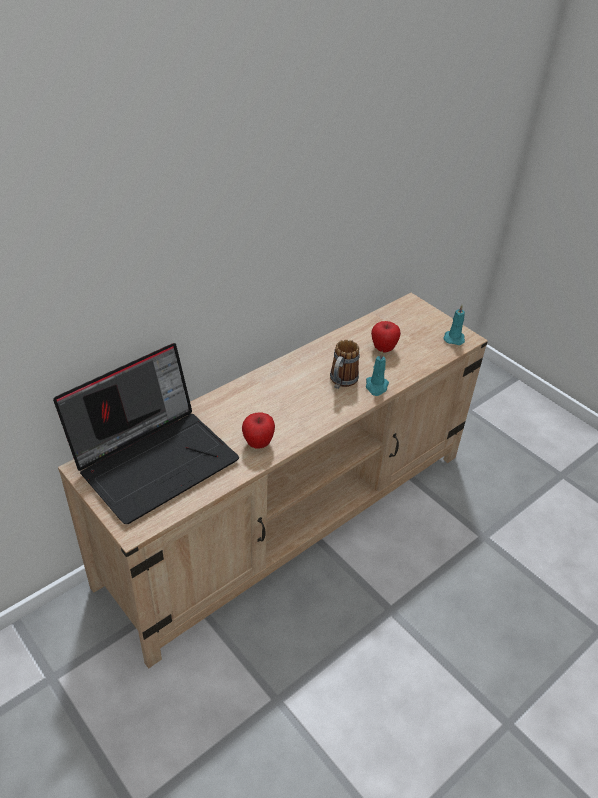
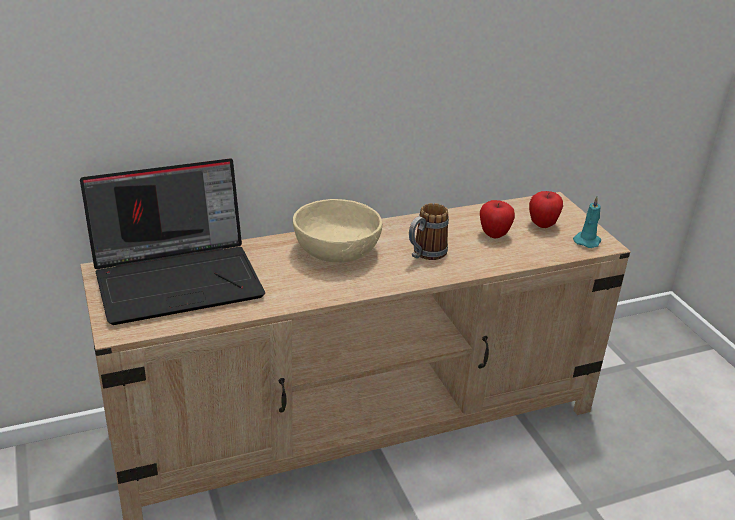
camera: 20 degrees right, 10 degrees down
apple [242,412,275,448] -> apple moved to [529,191,563,228]
turquoise candle [366,351,389,396] -> none
none -> beige bowl [293,199,383,263]

